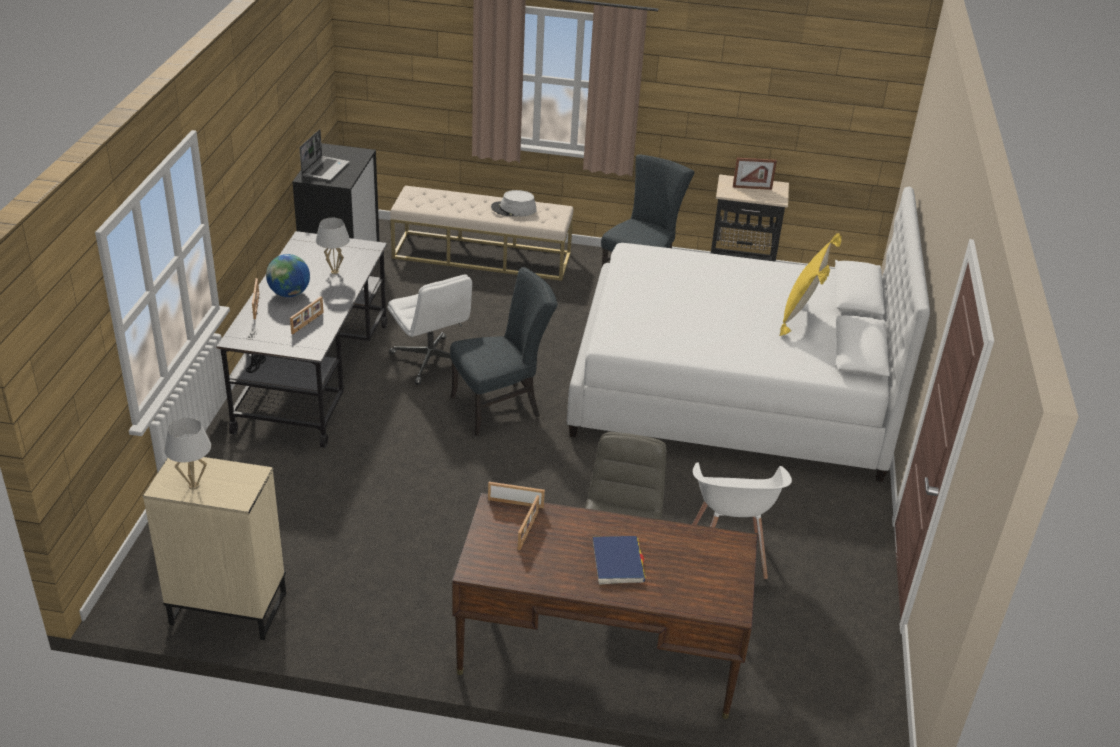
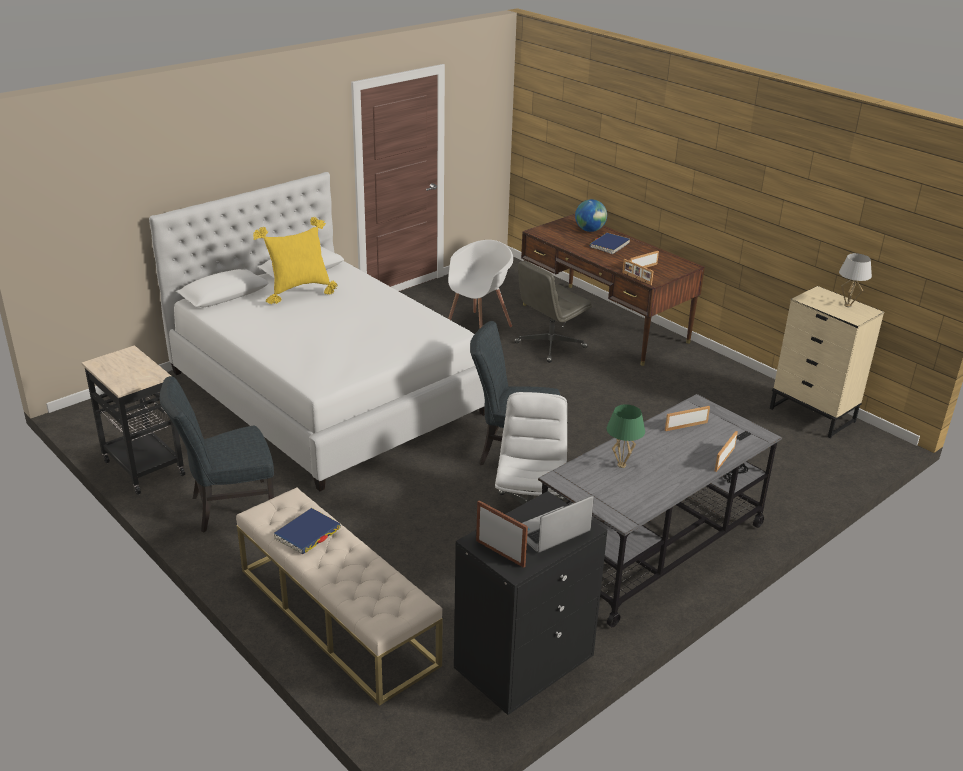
camera: 140 degrees left, 5 degrees down
globe [266,254,310,297] -> globe moved to [575,199,607,232]
white table lamp [316,218,350,274] -> green table lamp [606,404,645,468]
grey hat [491,190,537,217] -> blue book [273,508,341,554]
picture frame [733,158,777,190] -> picture frame moved to [476,500,528,568]

